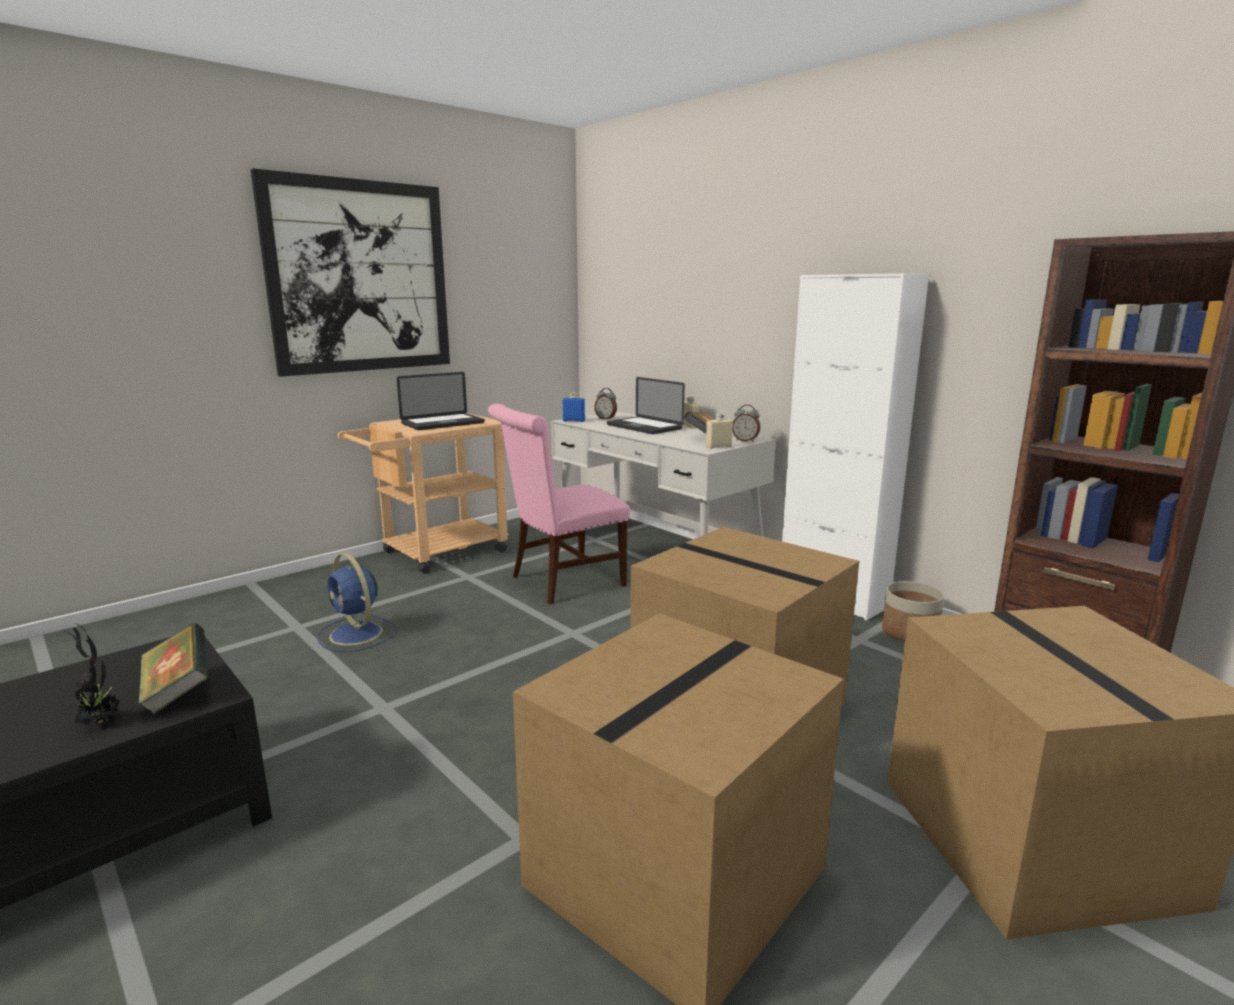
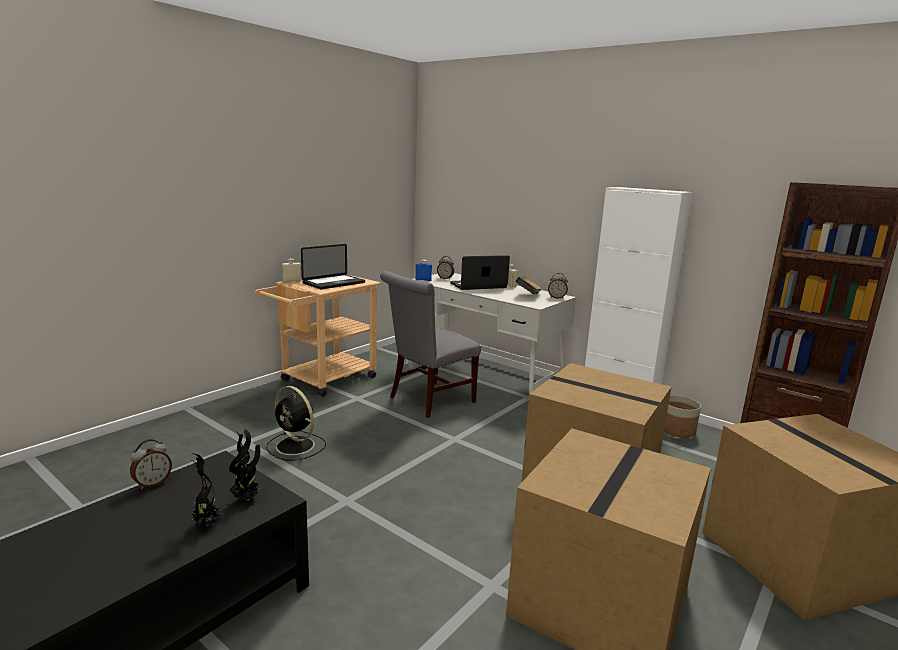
camera: 10 degrees left, 0 degrees up
book [139,623,208,715] -> potted plant [229,429,260,501]
picture [250,168,450,377] -> none
blue fan [317,553,398,652] -> black fan [266,386,326,461]
pink chair [488,404,630,604] -> grey chair [380,271,481,418]
laptop [607,377,685,434] -> laptop turned 120 degrees clockwise [450,255,510,290]
beige bottle [706,413,733,449] -> beige bottle moved to [282,258,301,283]
none -> alarm clock [130,439,172,489]

